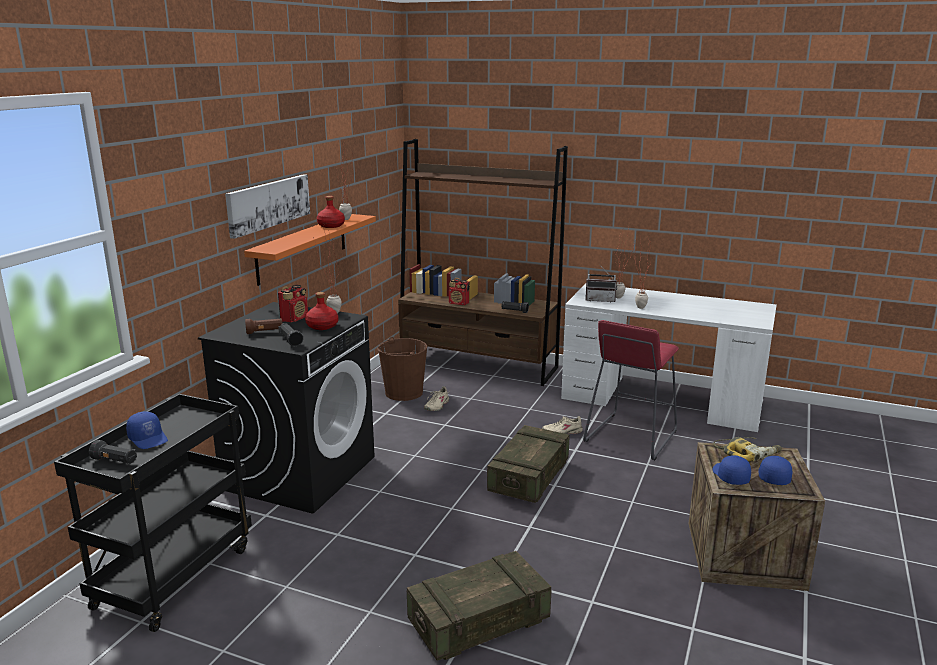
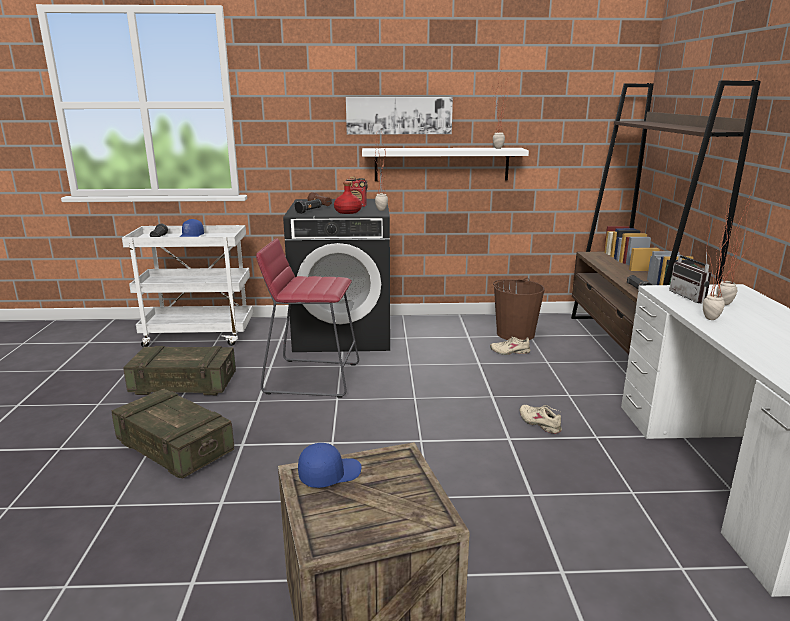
camera: 65 degrees right, 0 degrees up
black cart [54,394,252,632] -> white cart [122,225,253,347]
orange shelf [244,214,376,286] -> white shelf [362,148,529,181]
red bottle [317,196,345,228] -> none
radio [449,278,470,305] -> none
crate [487,425,570,503] -> crate moved to [123,346,236,395]
red stool [583,320,679,460] -> red stool moved to [256,238,359,398]
power drill [713,437,782,461] -> none
blue cap [758,456,792,485] -> none

